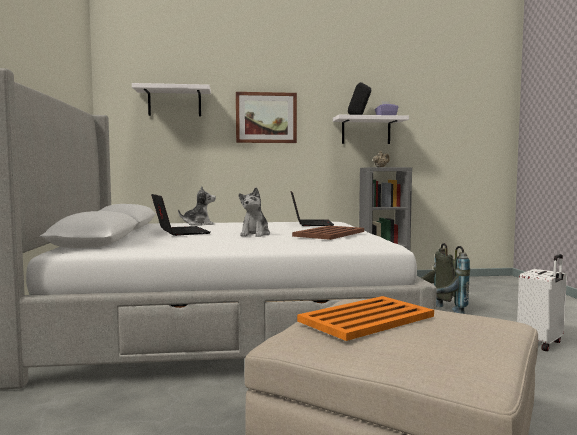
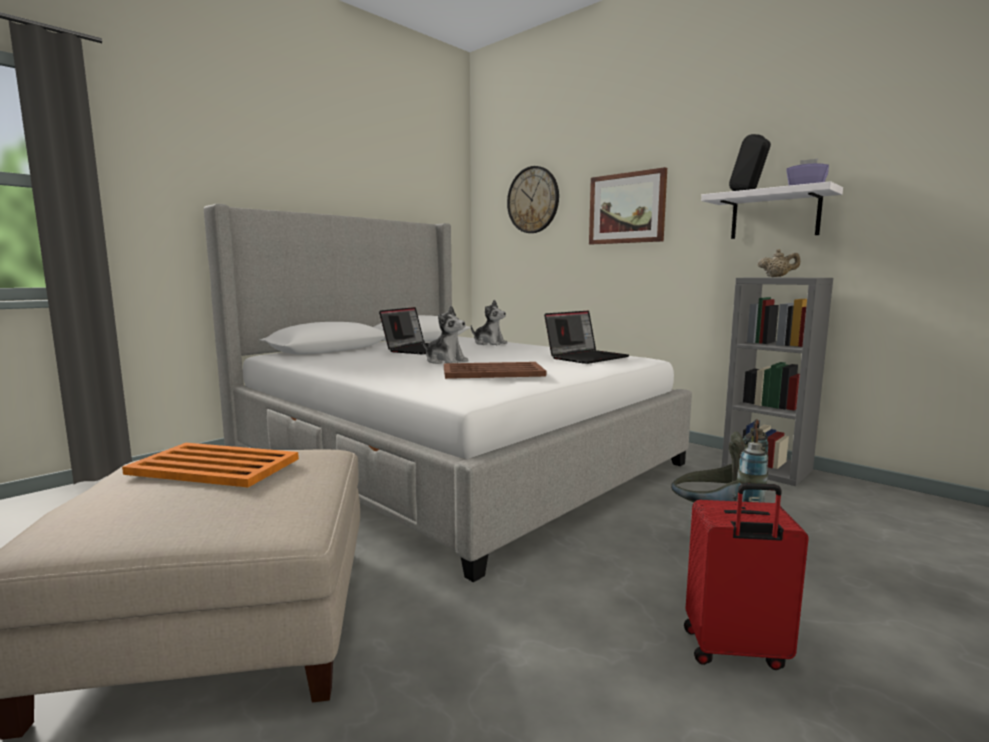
camera: 50 degrees right, 5 degrees up
white shelf [132,83,211,116] -> wall clock [507,166,559,233]
plush toy [239,187,270,237] -> plush toy turned 120 degrees counterclockwise [422,305,469,364]
white suitcase [517,254,567,351] -> red suitcase [684,483,809,670]

